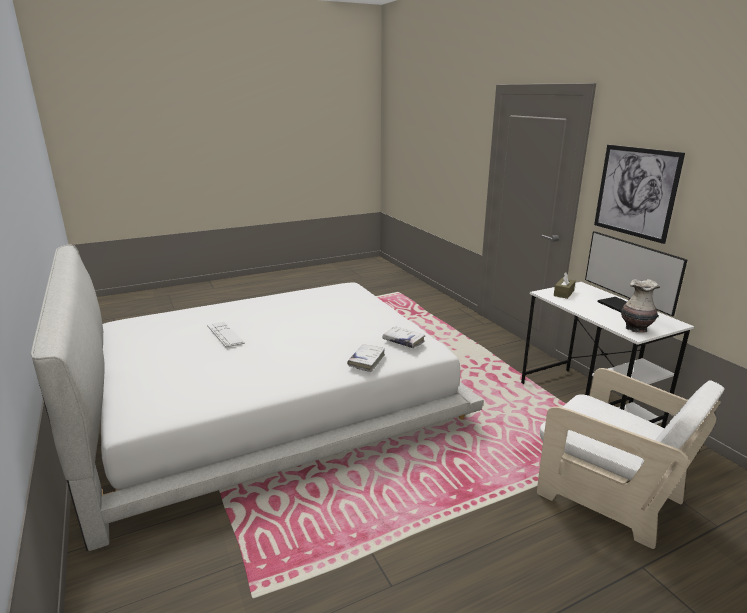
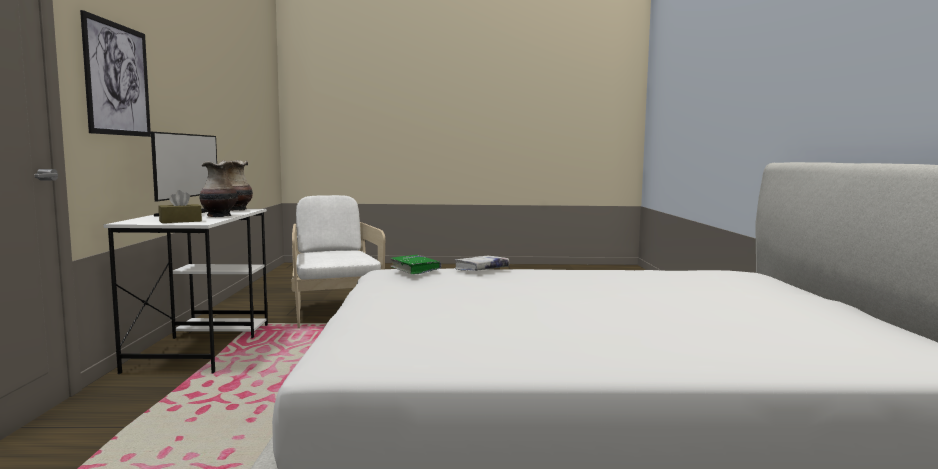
camera: 155 degrees left, 15 degrees down
keyboard [207,322,245,347] -> none
white book [382,326,426,348] -> green book [390,255,441,274]
none -> vase [199,161,238,217]

